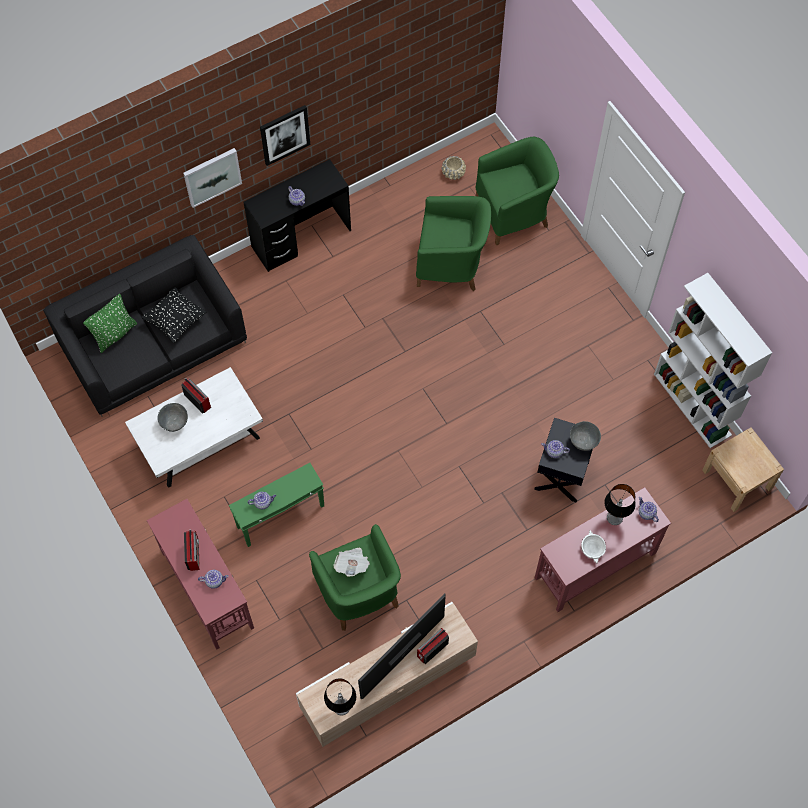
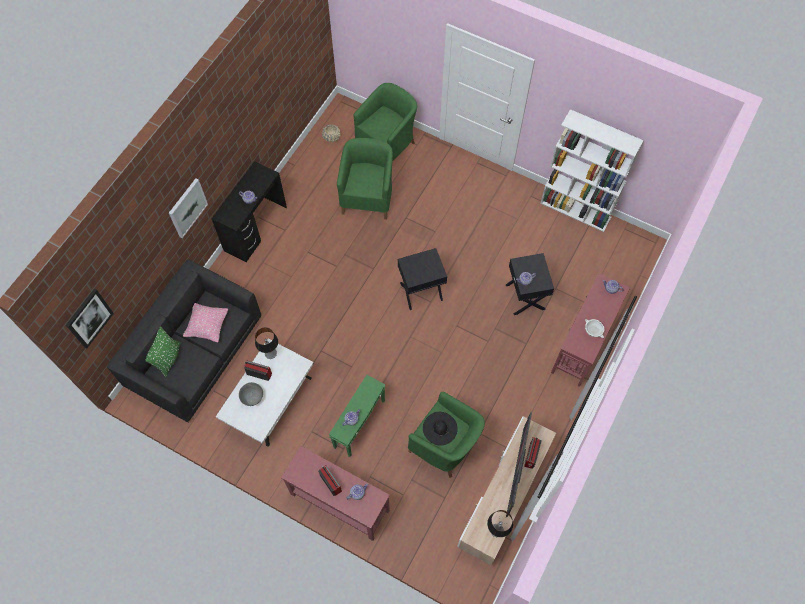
camera: 30 degrees left, 0 degrees up
black pillow [142,287,206,343] -> pink pillow [183,303,228,342]
picture [260,105,310,166] -> picture moved to [66,289,114,348]
newspaper [333,547,370,577] -> black hat [423,412,458,445]
green armchair [416,196,491,291] -> green armchair turned 60 degrees counterclockwise [337,138,393,220]
grey bowl [570,421,601,451] -> none
table lamp [604,484,636,525] -> table lamp moved to [255,328,278,359]
beige nightstand [702,427,784,512] -> none
none -> black side table [398,248,447,310]

